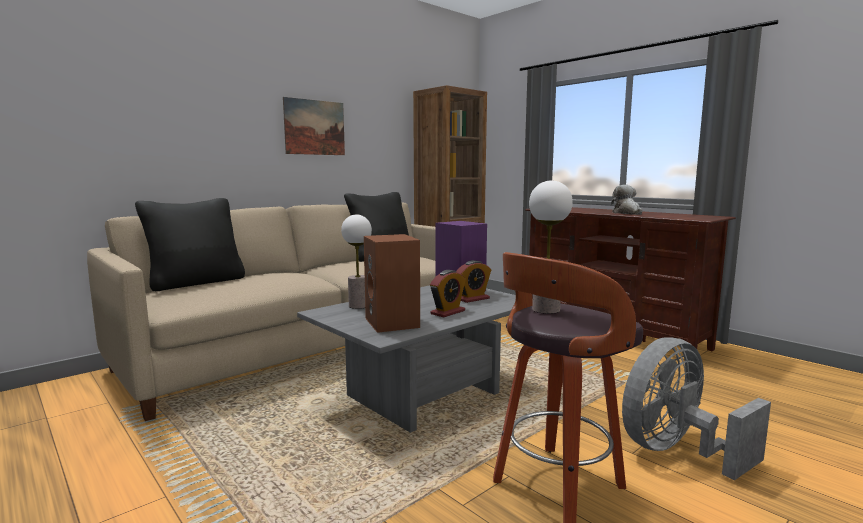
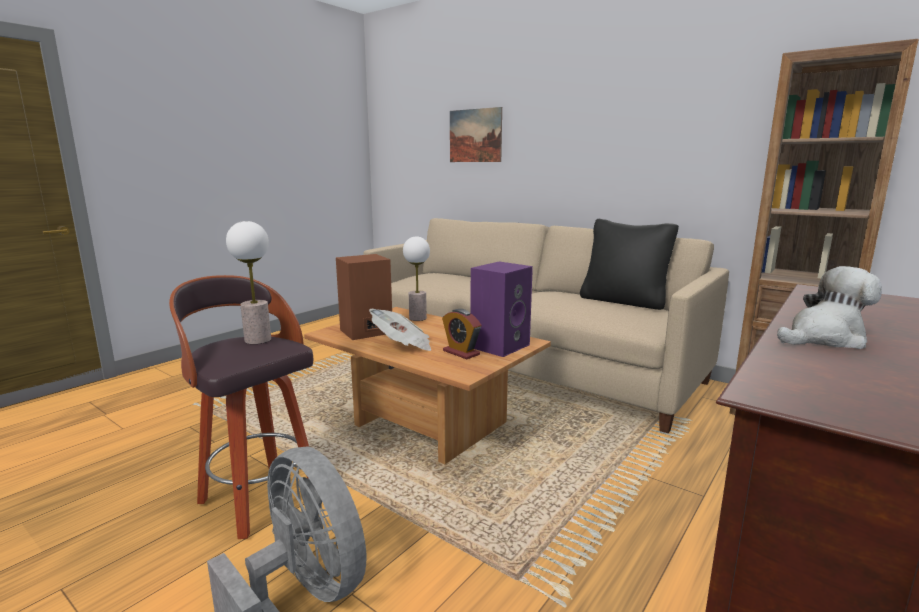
camera: 80 degrees right, 5 degrees up
black pillow [135,198,245,291] -> none
picture [283,97,345,155] -> picture moved to [450,107,502,162]
grey coffee table [297,285,516,433] -> brown coffee table [304,307,551,464]
alarm clock [430,270,466,317] -> newspaper [369,309,431,351]

